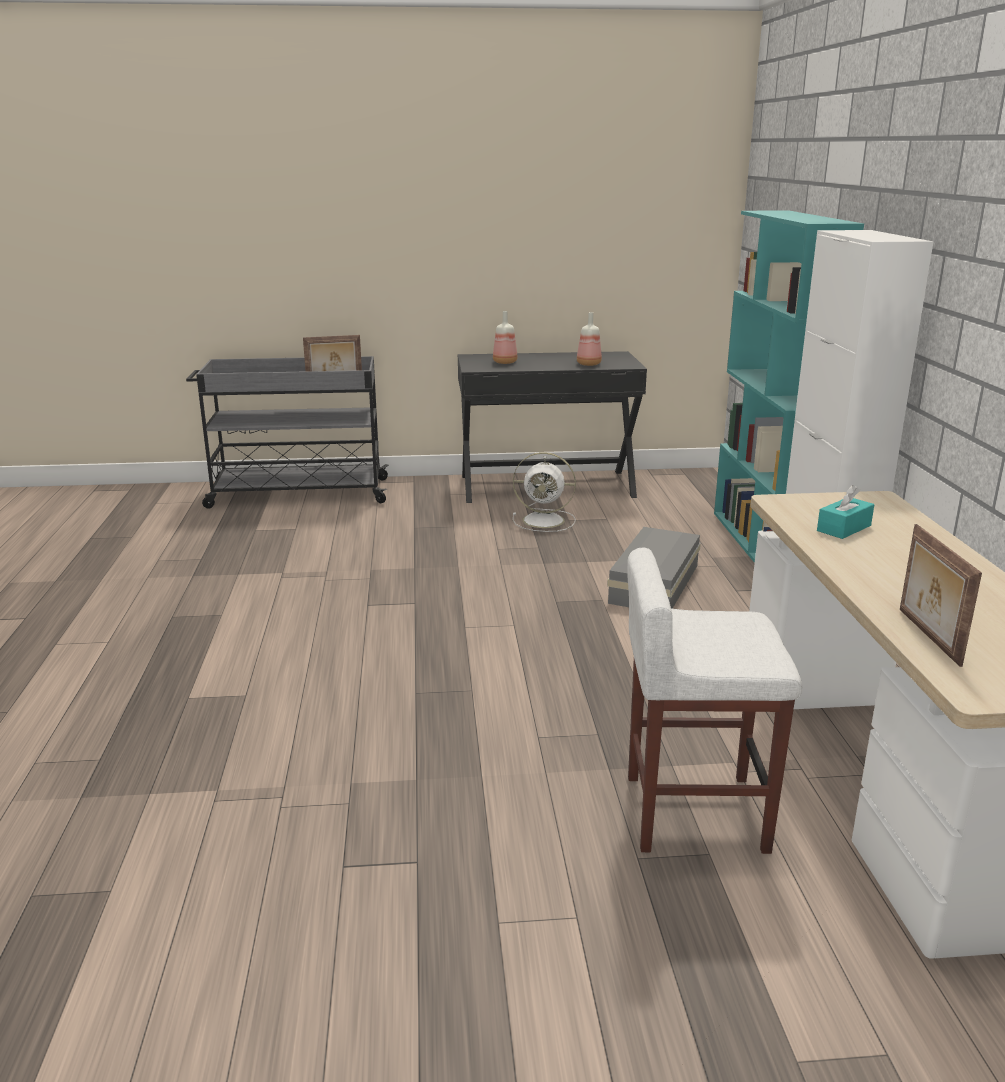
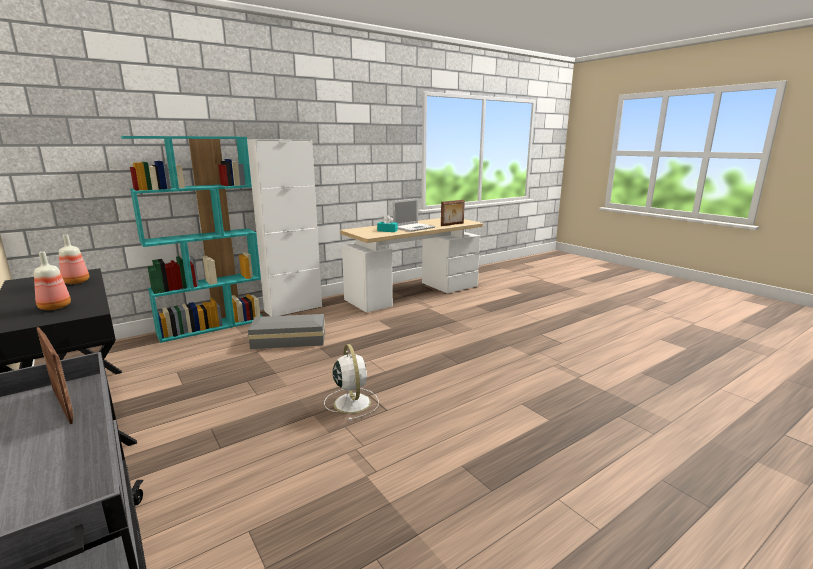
camera: 120 degrees left, 5 degrees down
white fan [513,452,576,532] -> white fan moved to [324,344,379,420]
white stool [627,548,802,854] -> none
none -> laptop [393,198,435,232]

